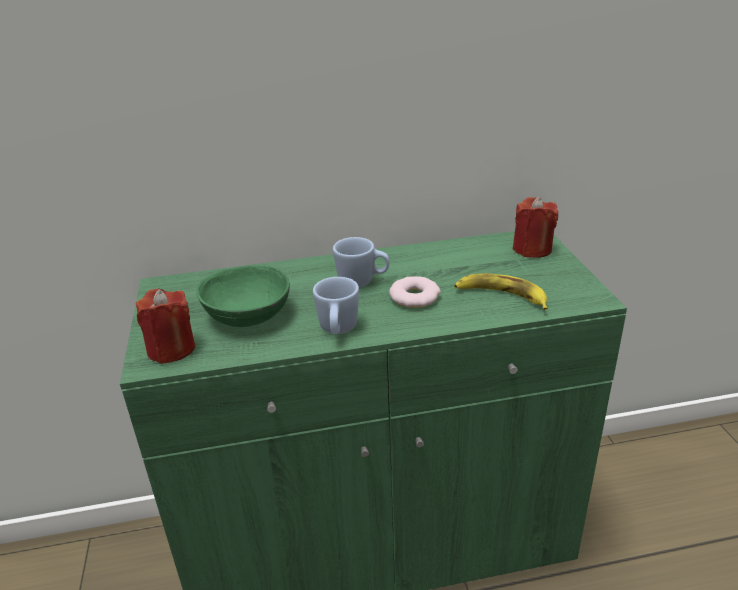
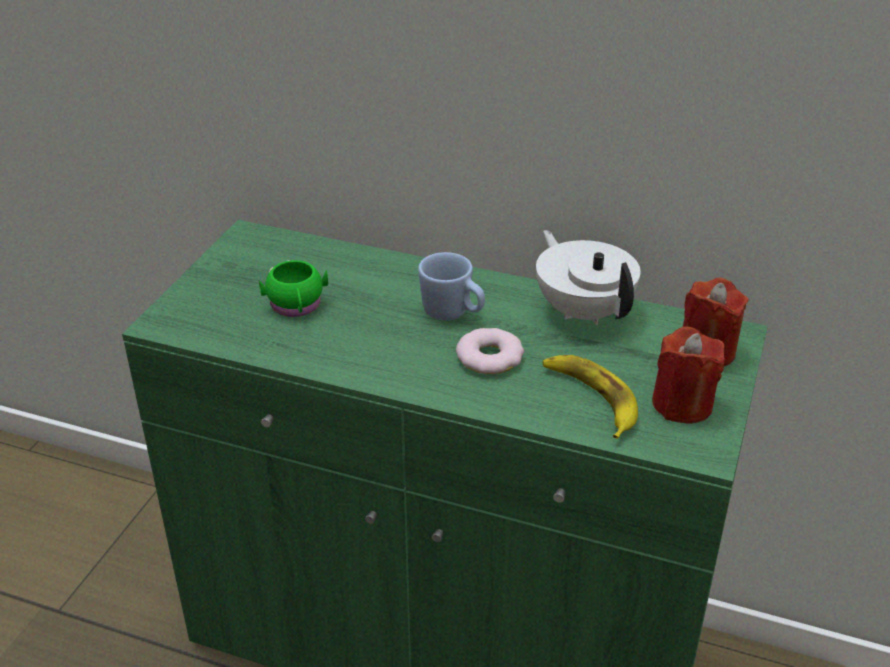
camera: 30 degrees right, 5 degrees up
red candle [136,289,195,364] -> red candle moved to [652,326,725,424]
green bowl [196,265,290,327] -> green mug [259,260,328,317]
blue mug [313,277,359,334] -> none
none -> white teapot [536,230,640,325]

